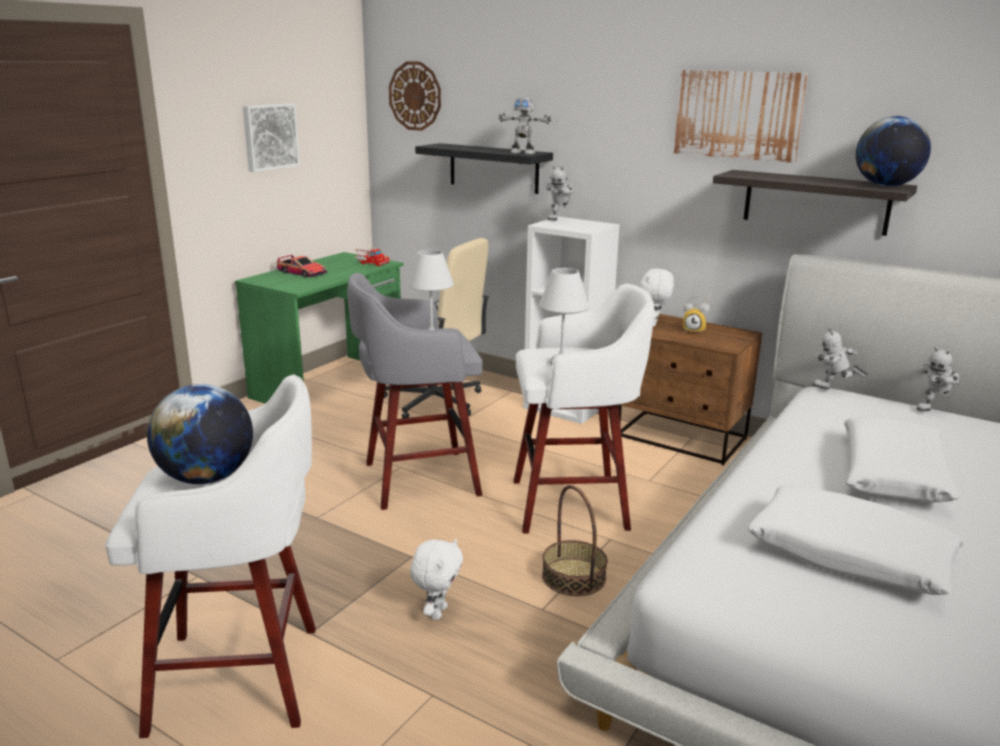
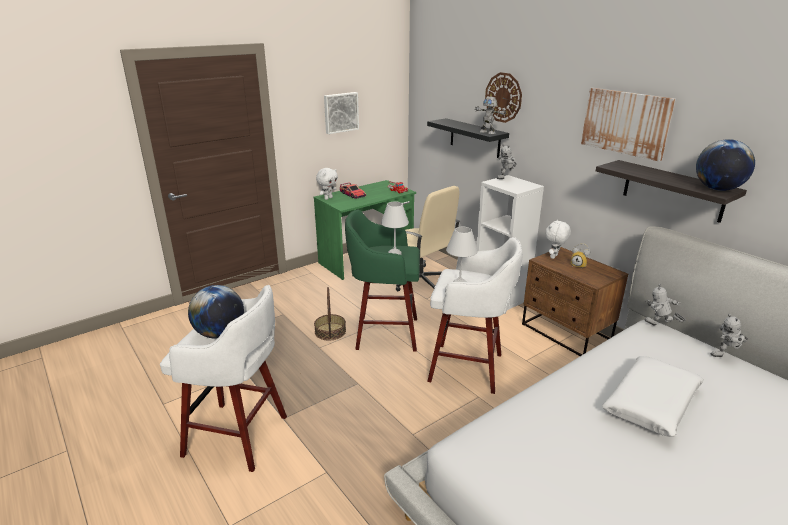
camera: 20 degrees right, 5 degrees up
grey stool [347,273,482,510] -> green stool [345,209,420,352]
wall clock [389,61,441,131] -> wall clock moved to [485,72,522,123]
white plush toy [410,539,463,620] -> white plush toy moved to [316,168,338,200]
basket [542,485,608,596] -> basket moved to [314,287,346,341]
white pillow [747,485,964,595] -> none

